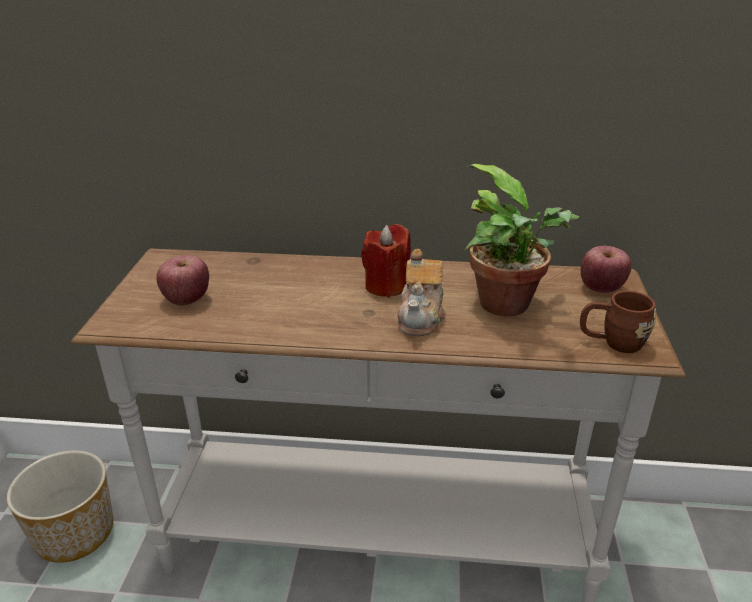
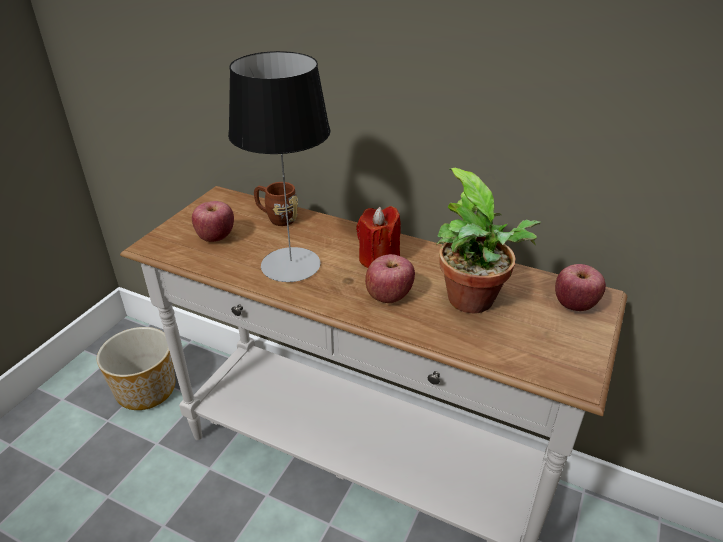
camera: 20 degrees right, 5 degrees up
teapot [398,249,446,336] -> apple [365,254,415,303]
brown mug [580,290,656,353] -> brown mug moved to [254,182,298,226]
none -> table lamp [228,51,331,282]

